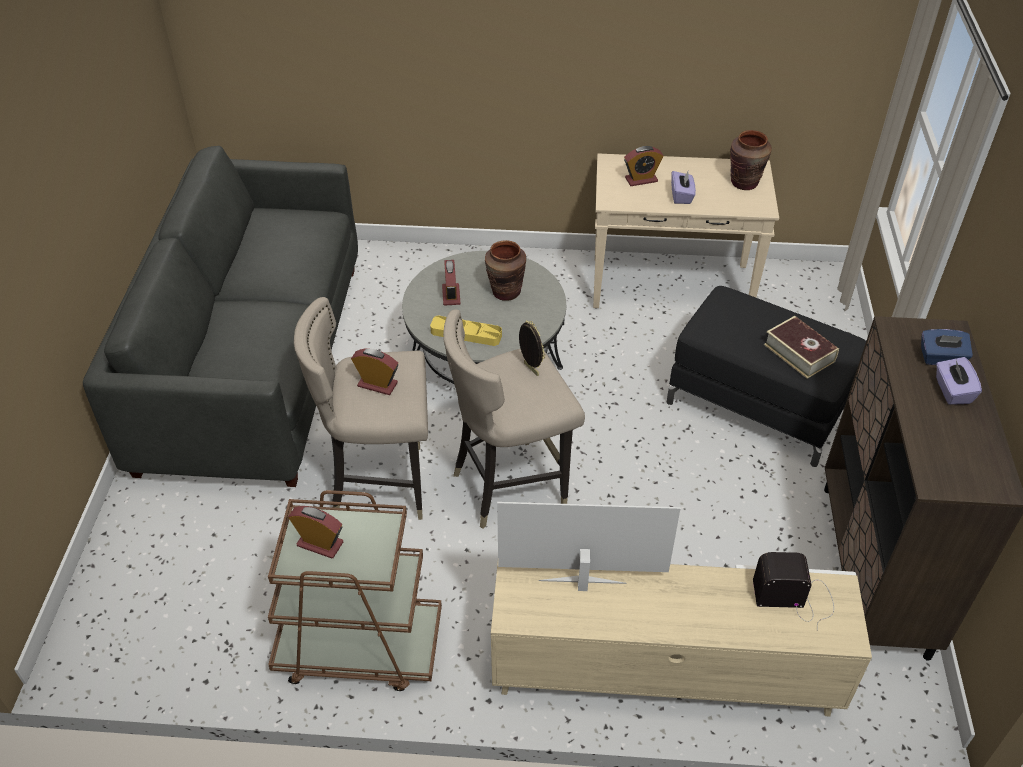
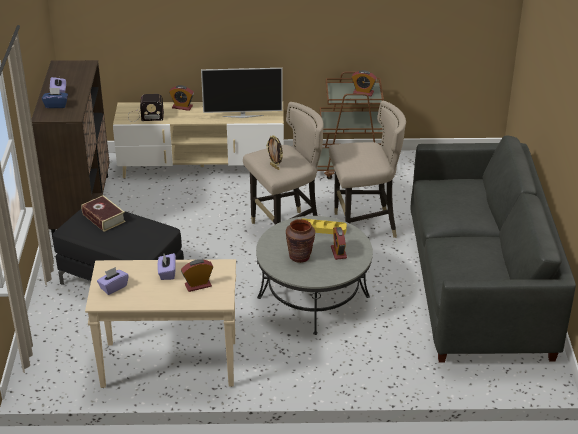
camera: 175 degrees right, 10 degrees down
alarm clock [351,349,398,395] -> alarm clock moved to [169,85,194,111]
brown vase [730,130,772,190] -> purple tissue box [97,267,129,295]

